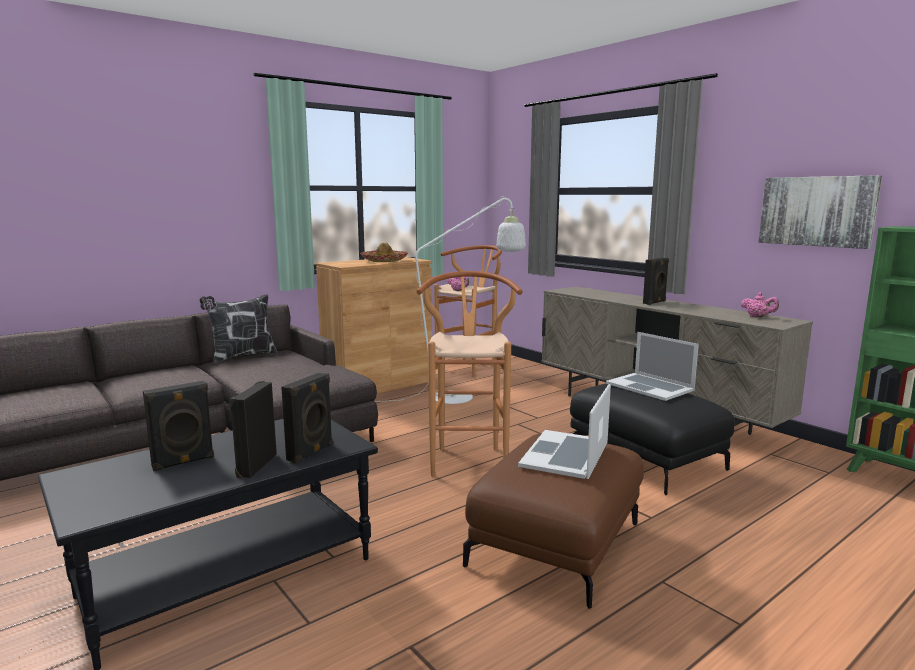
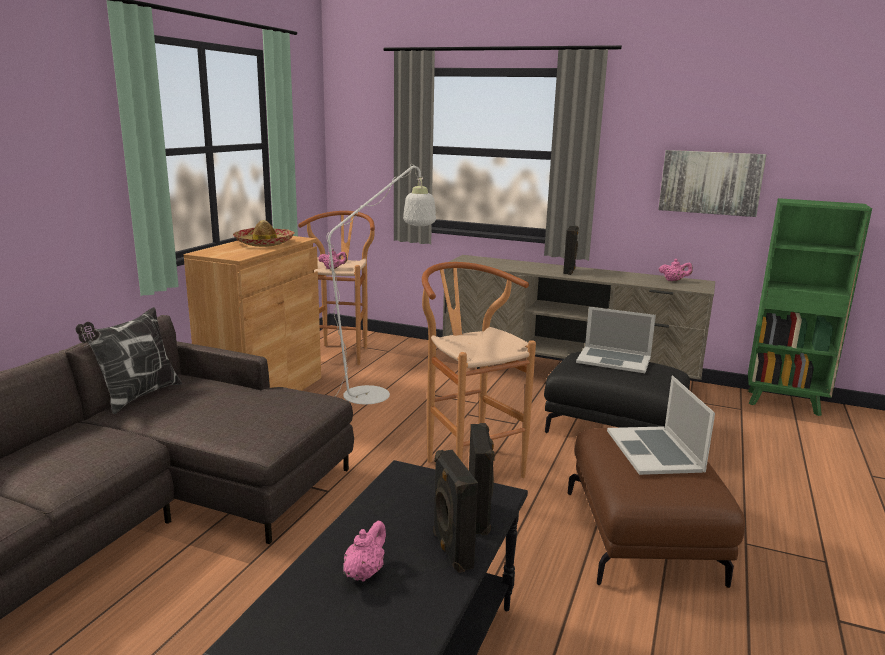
camera: 30 degrees left, 5 degrees up
black speaker [143,381,214,471] -> pink teapot [343,521,386,582]

